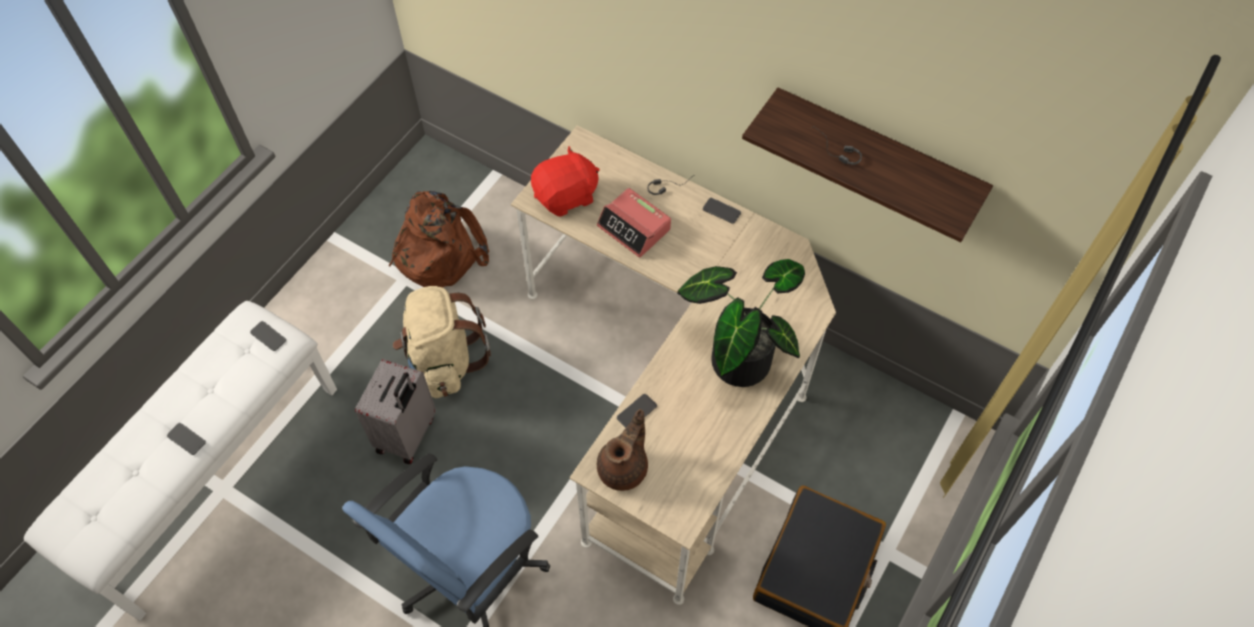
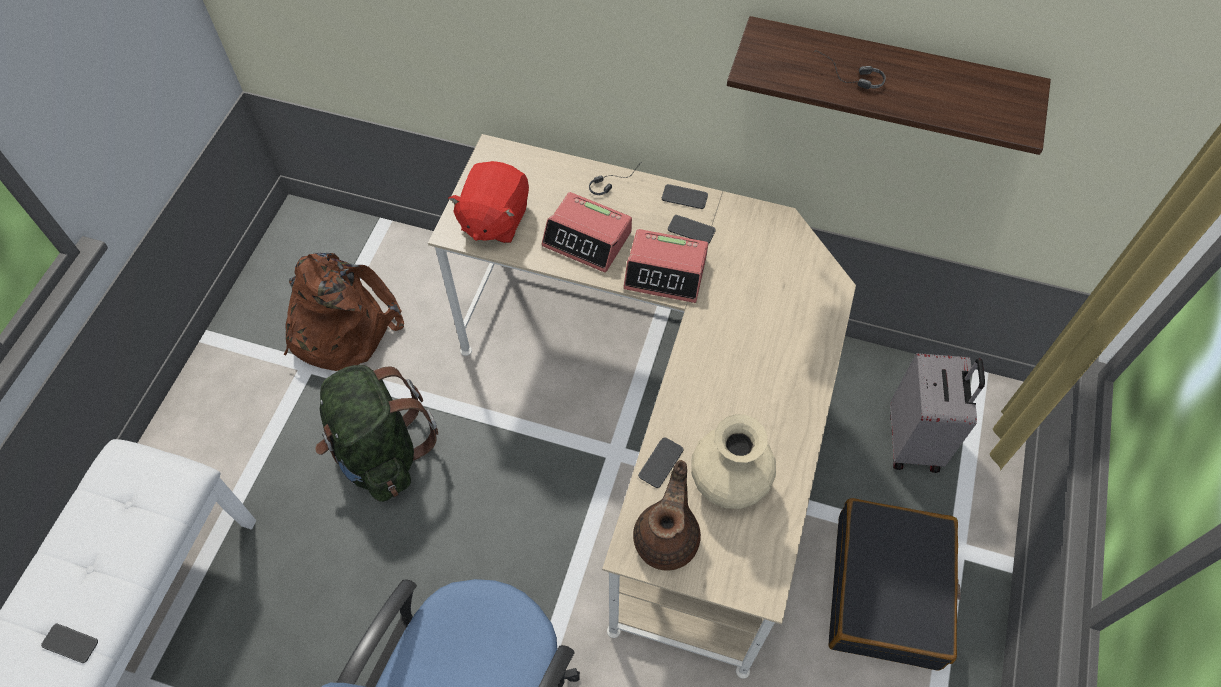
camera: 15 degrees left, 0 degrees up
phone [250,321,286,351] -> phone moved to [668,215,716,244]
grey suitcase [355,359,436,464] -> grey suitcase moved to [890,353,985,473]
beige backpack [393,286,491,398] -> green backpack [315,365,438,502]
red plush toy [531,146,599,217] -> red plush toy turned 150 degrees clockwise [448,161,529,243]
potted plant [677,259,805,387] -> none
none -> alarm clock [623,229,708,303]
none -> beige vase [691,414,776,509]

